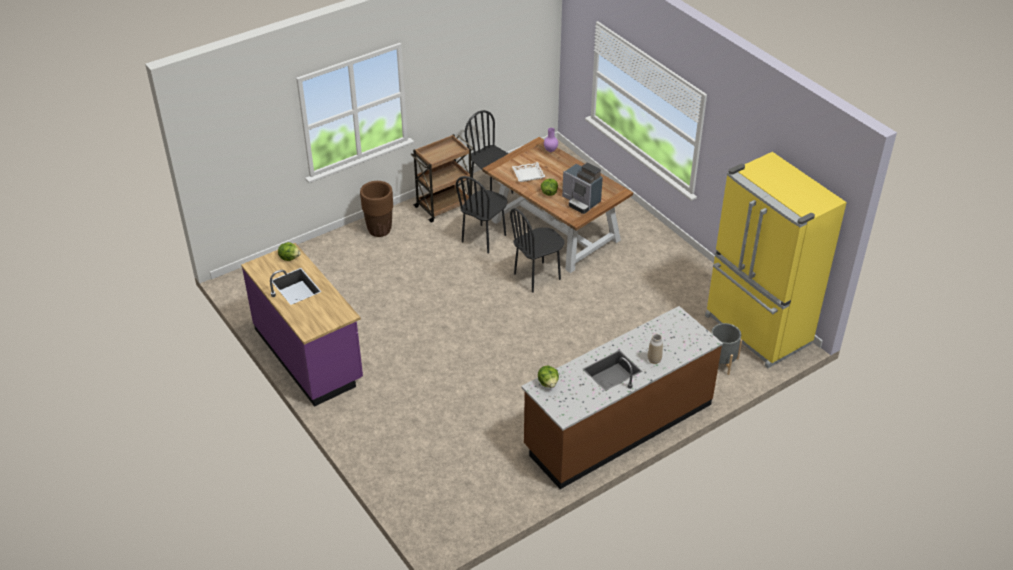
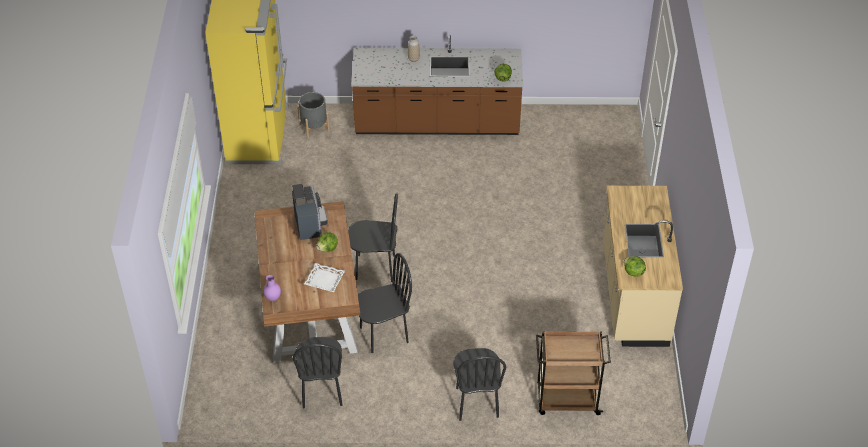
camera: 145 degrees left, 5 degrees up
purple counter [241,243,363,407] -> beige counter [603,186,683,347]
brown planter [360,181,393,237] -> black chair [454,348,506,421]
brown cart [410,134,474,223] -> brown cart moved to [536,331,611,415]

